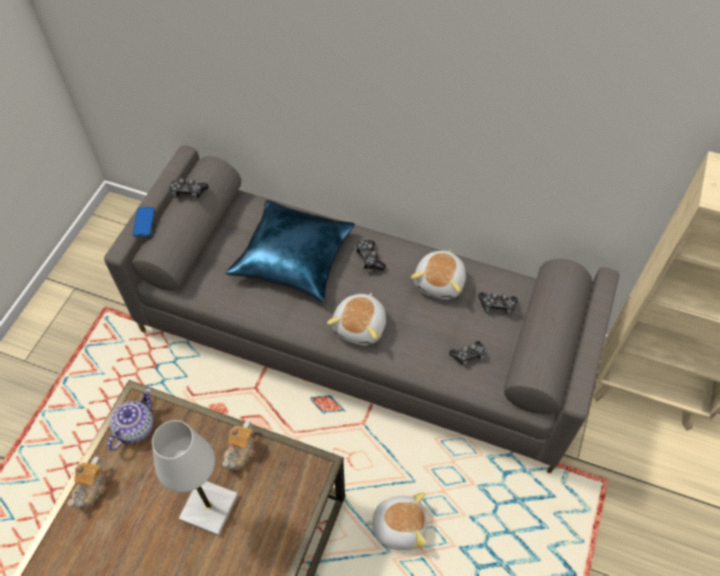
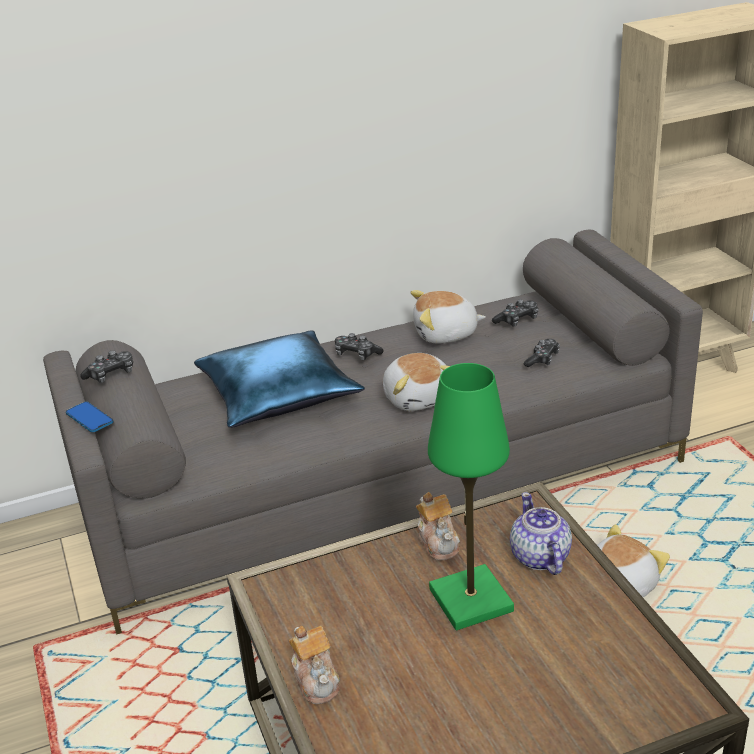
camera: 40 degrees left, 25 degrees down
teapot [107,388,154,451] -> teapot moved to [510,492,572,575]
white table lamp [152,420,238,536] -> green table lamp [428,363,514,630]
plush toy [411,250,466,300] -> plush toy turned 105 degrees clockwise [411,290,486,344]

